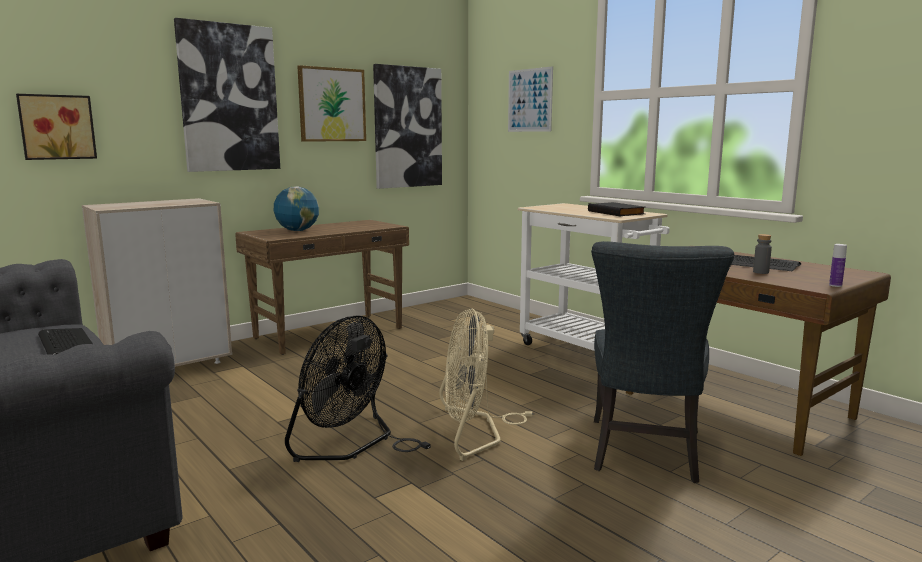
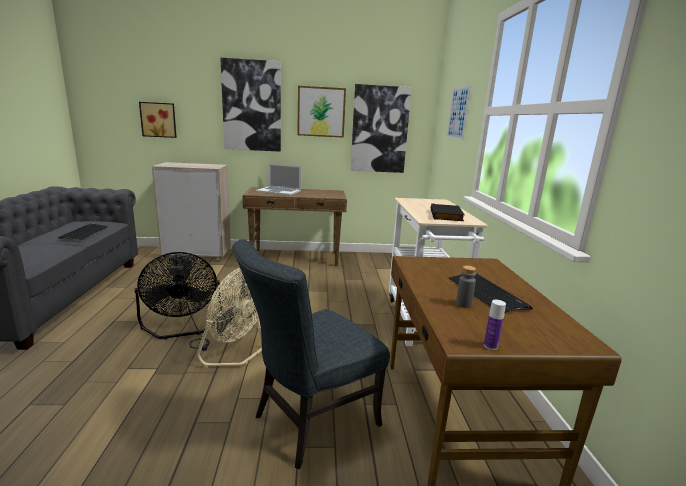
camera: 35 degrees right, 5 degrees up
globe [274,186,319,231] -> laptop [256,163,301,195]

